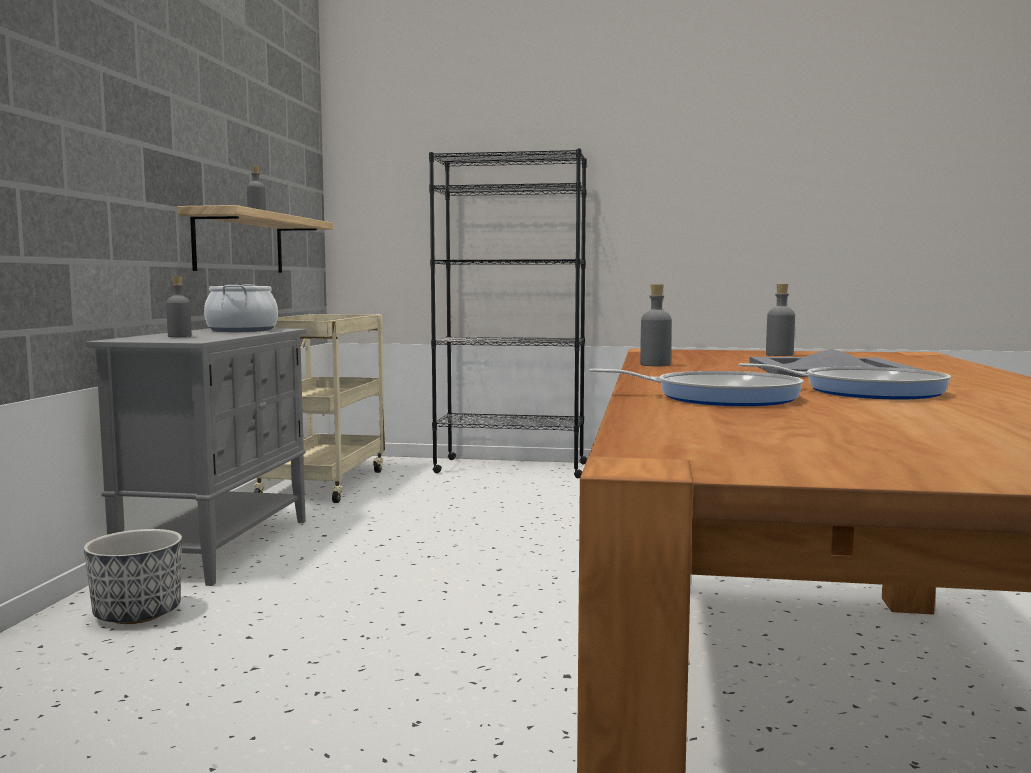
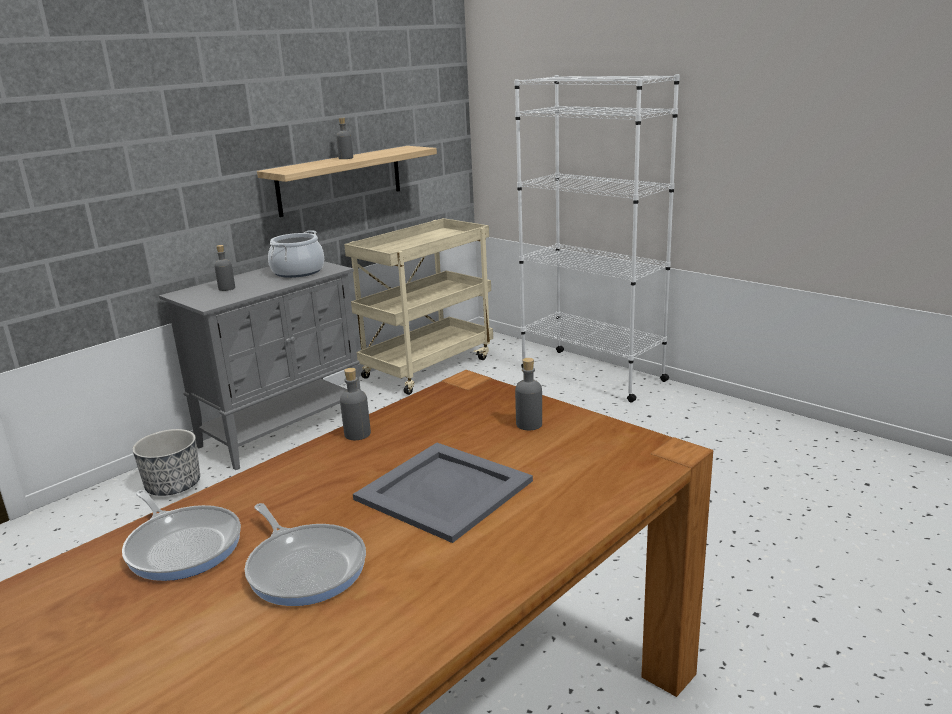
camera: 35 degrees right, 15 degrees up
black bookcase [429,149,587,478] -> white bookcase [514,74,680,402]

